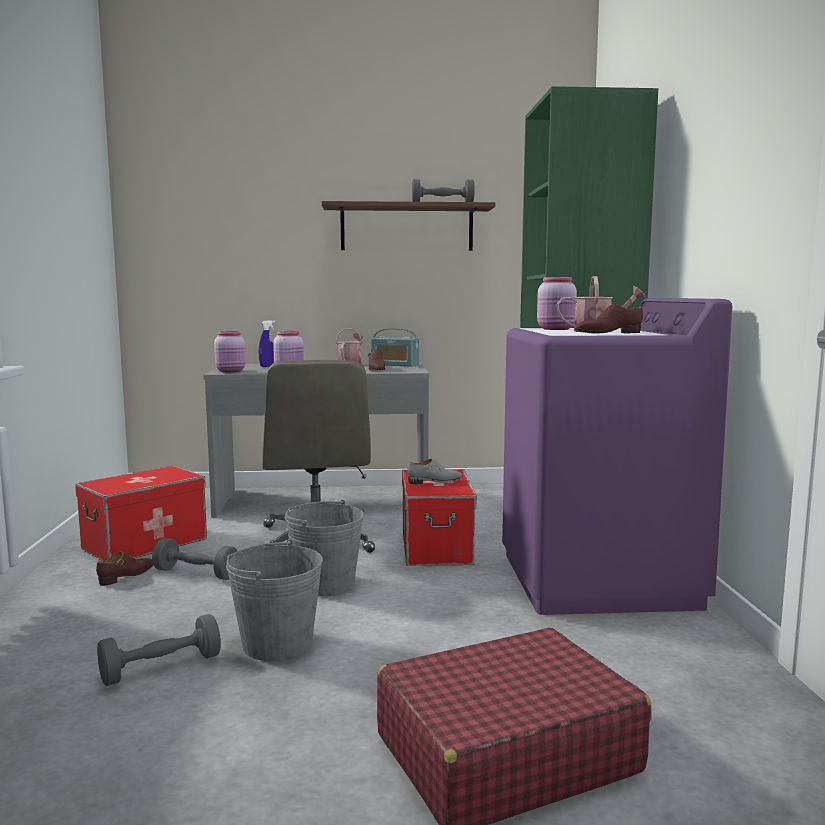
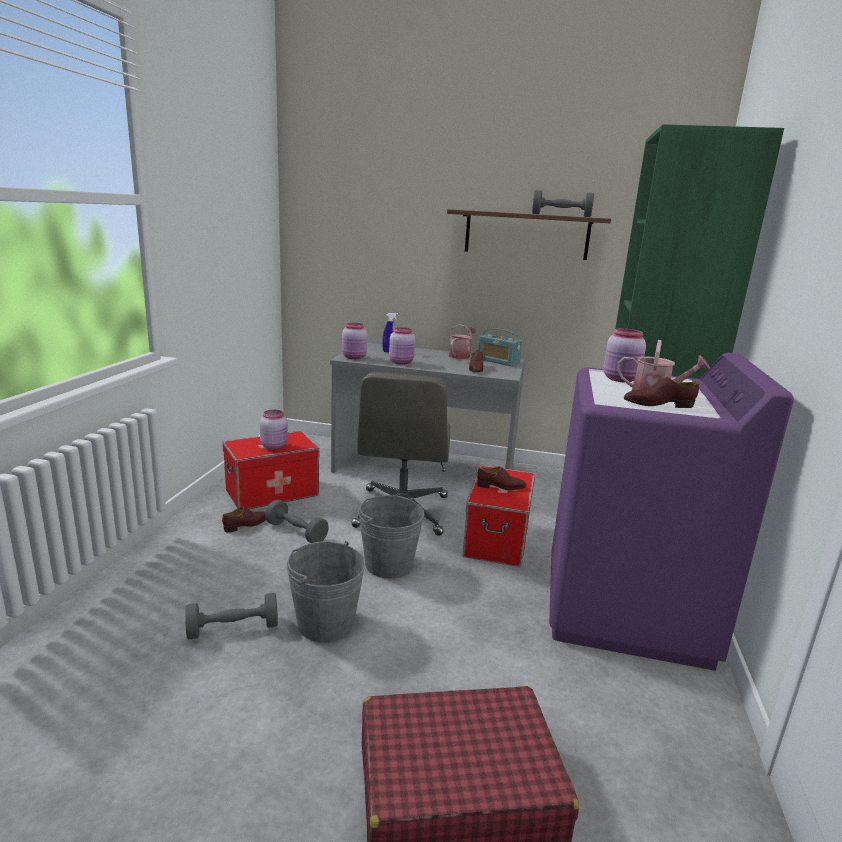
camera: 15 degrees right, 10 degrees up
grey shoe [407,458,463,484] -> brown shoe [477,467,527,490]
none -> pink jar [260,410,288,450]

